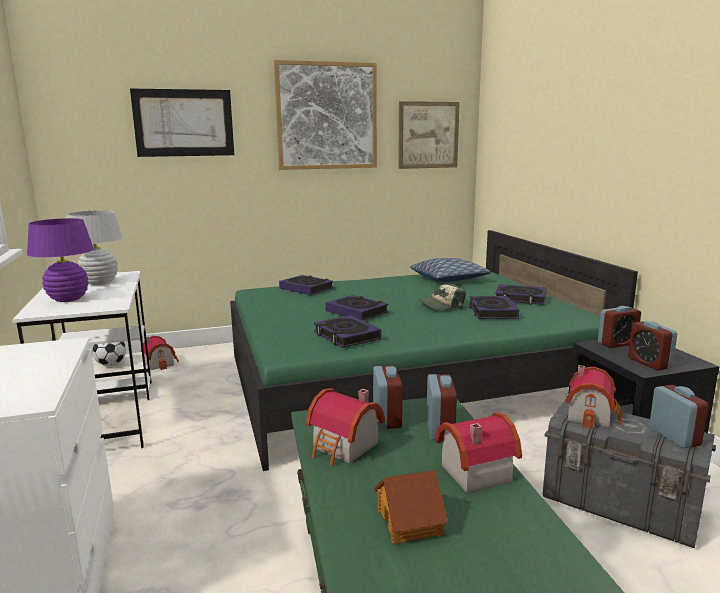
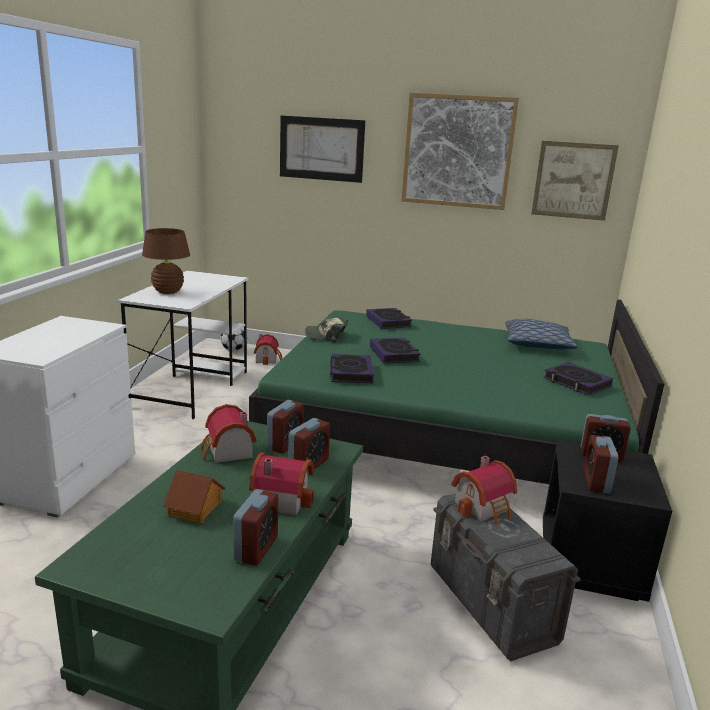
camera: 30 degrees right, 5 degrees up
purple table lamp [27,218,94,302] -> brown table lamp [142,228,190,294]
white table lamp [66,210,123,285] -> none
cap [418,284,466,310] -> cap moved to [305,318,348,343]
book [469,296,519,319] -> none
alarm clock [649,385,709,448] -> alarm clock moved to [233,489,278,566]

